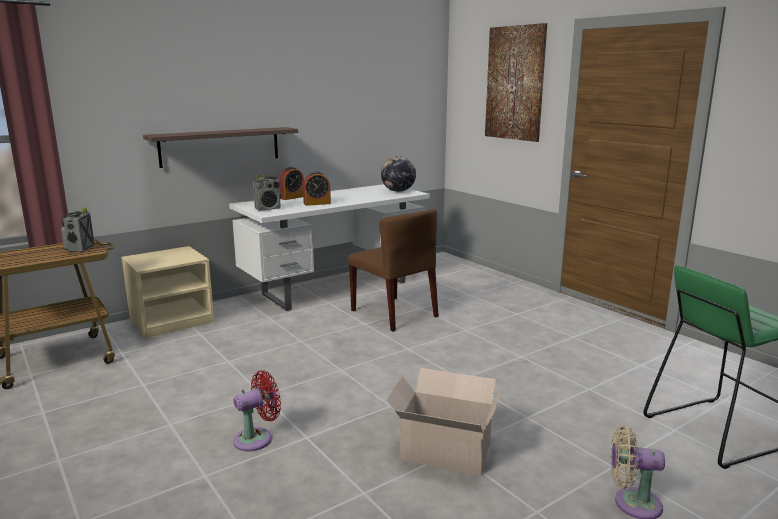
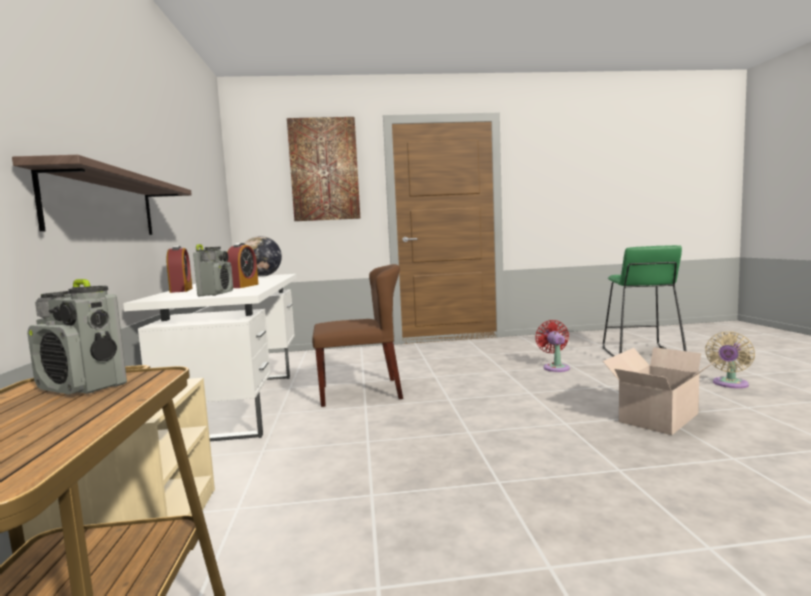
camera: 60 degrees left, 10 degrees down
red fan [233,370,281,451] -> red fan moved to [535,320,570,372]

